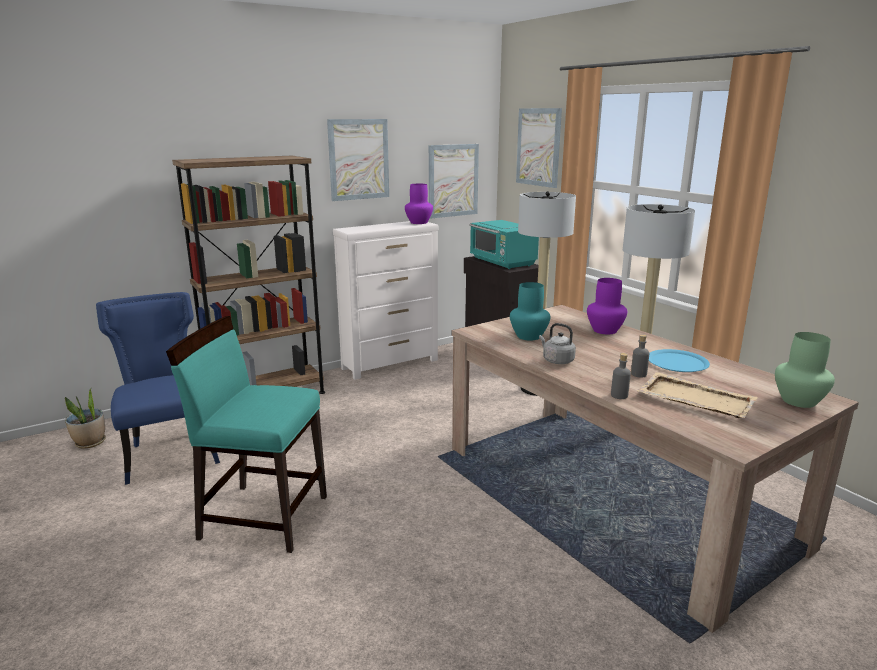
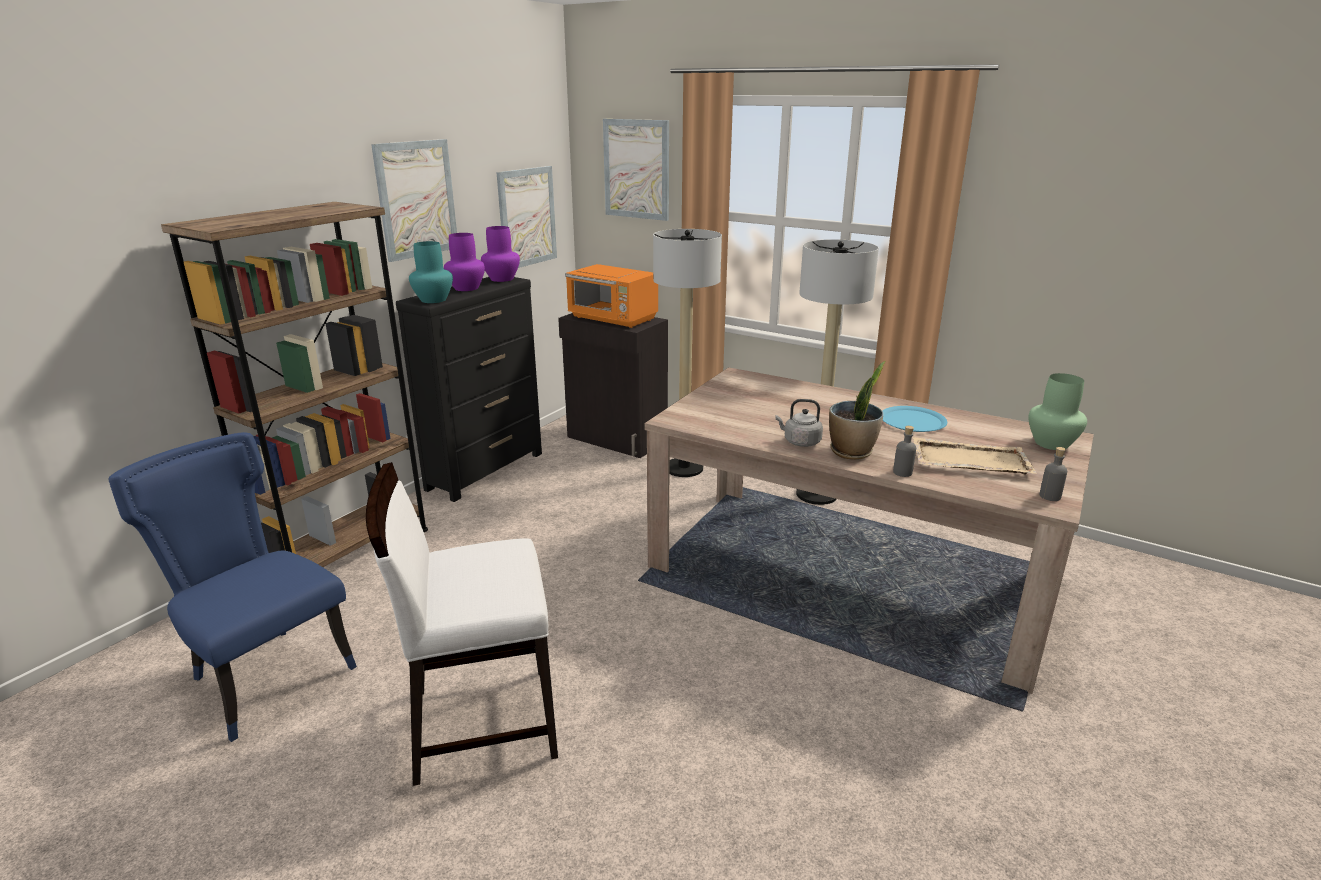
camera: 25 degrees left, 5 degrees up
potted plant [65,387,106,449] -> potted plant moved to [829,361,885,460]
turquoise chair [166,316,327,553] -> white chair [366,462,558,786]
white dresser [333,221,438,380] -> black dresser [396,277,542,502]
turquoise microwave [470,220,539,269] -> orange microwave [565,264,658,328]
turquoise vase [510,282,550,341] -> turquoise vase moved to [409,241,453,303]
purple vase [587,278,627,334] -> purple vase moved to [444,233,485,291]
grey bottle [631,335,649,377] -> grey bottle moved to [1040,447,1067,501]

